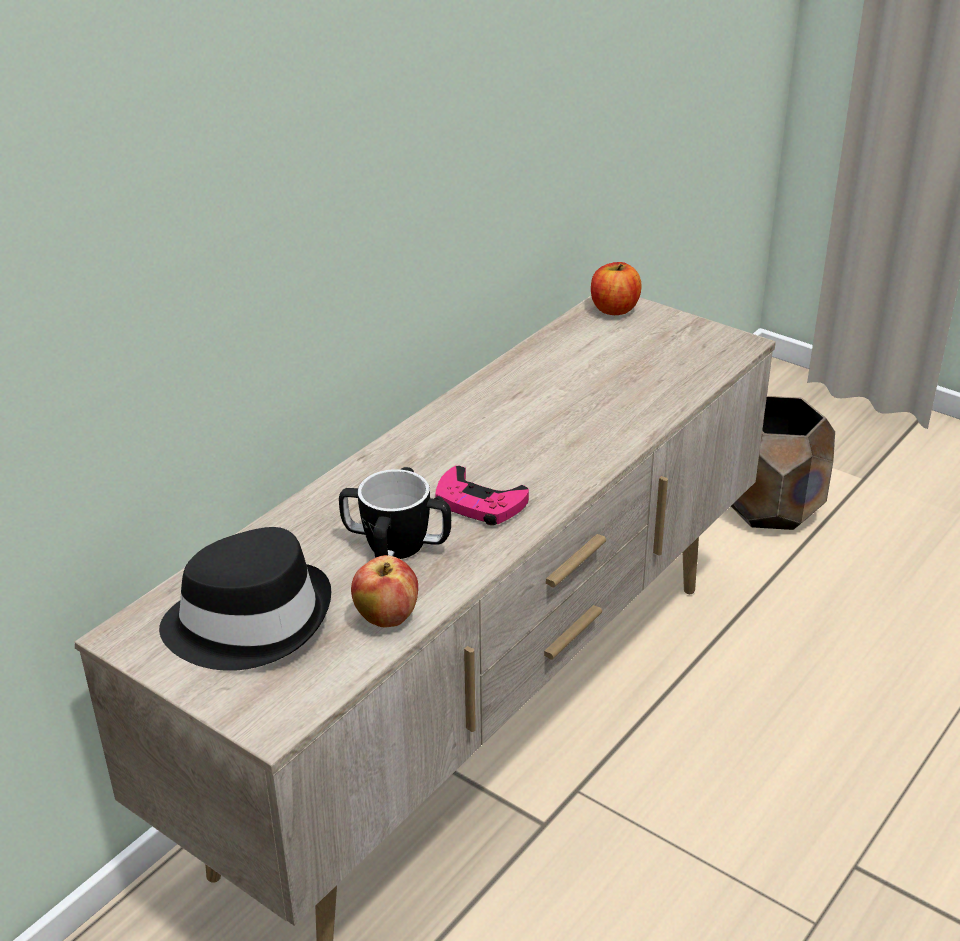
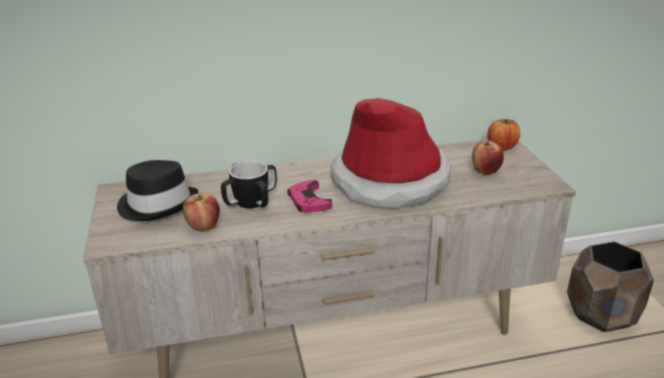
camera: 40 degrees right, 5 degrees down
none -> hat [330,98,450,207]
none -> apple [472,141,504,175]

